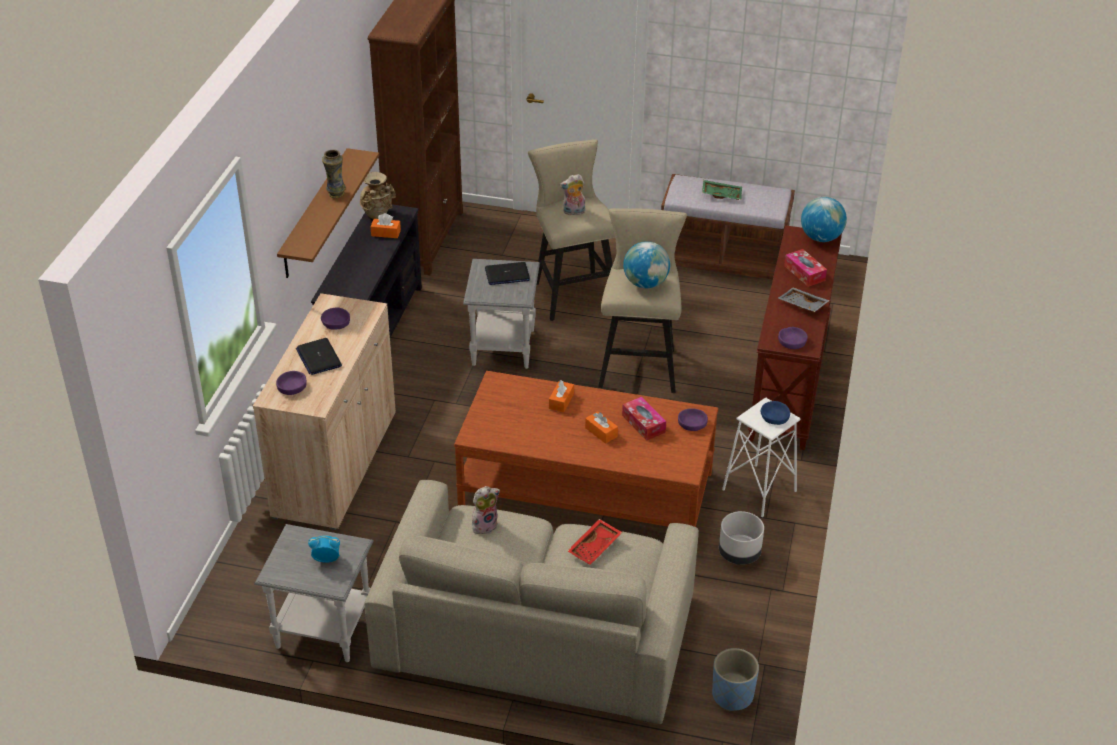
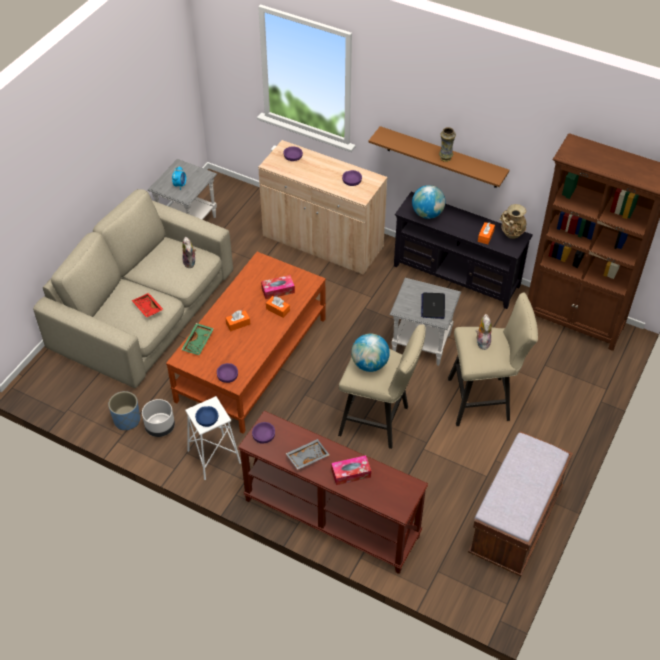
camera: 105 degrees right, 10 degrees up
laptop [296,338,342,375] -> none
tissue box [622,397,666,441] -> tissue box moved to [261,275,295,299]
green tray [702,180,742,200] -> green tray moved to [181,323,214,355]
blue planter [712,648,759,711] -> blue planter moved to [108,391,140,430]
globe [801,197,847,242] -> globe moved to [412,185,445,219]

